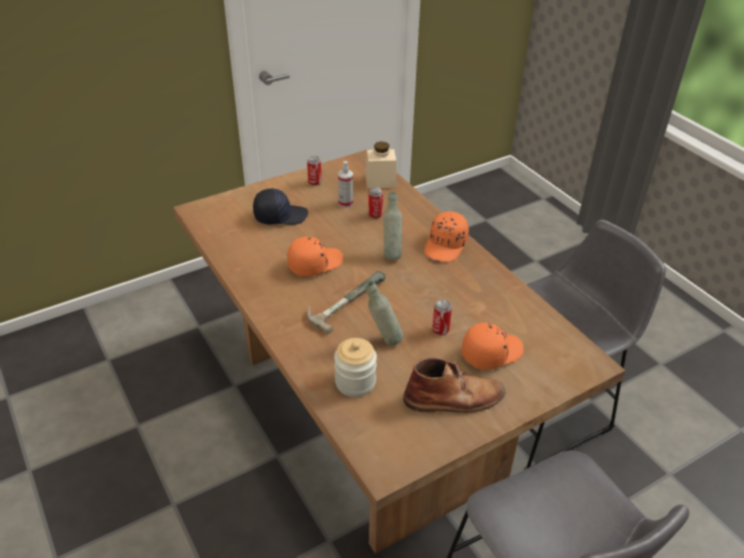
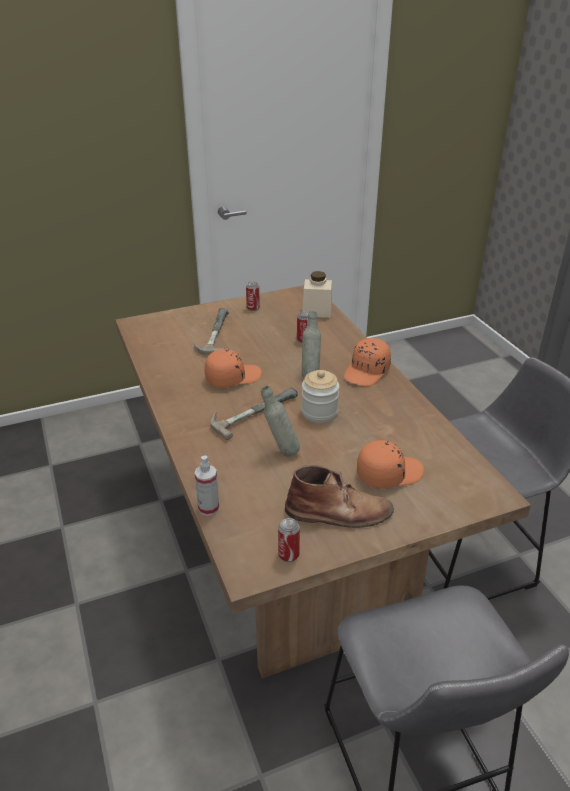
camera: 10 degrees right, 5 degrees down
black cap [253,189,308,225] -> hammer [194,308,229,355]
jar [334,338,377,397] -> jar moved to [301,370,340,423]
spray bottle [338,161,353,208] -> spray bottle moved to [195,456,219,516]
can [432,300,452,336] -> can moved to [278,518,300,562]

